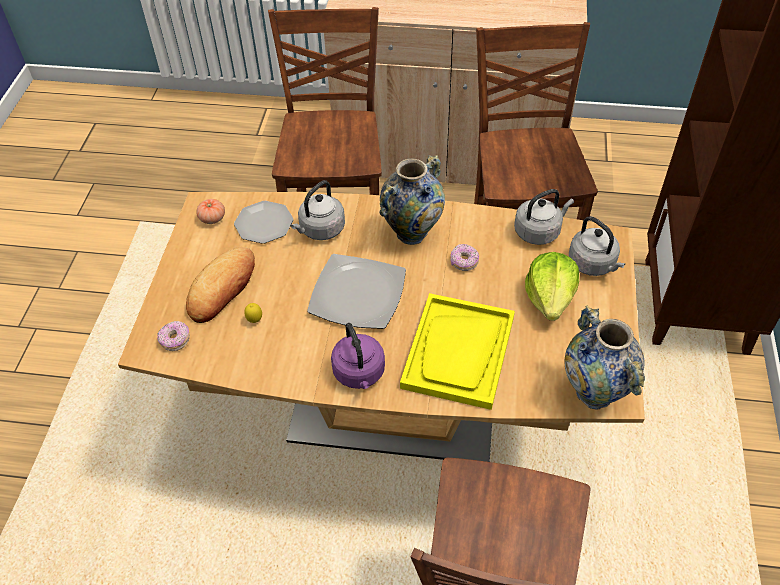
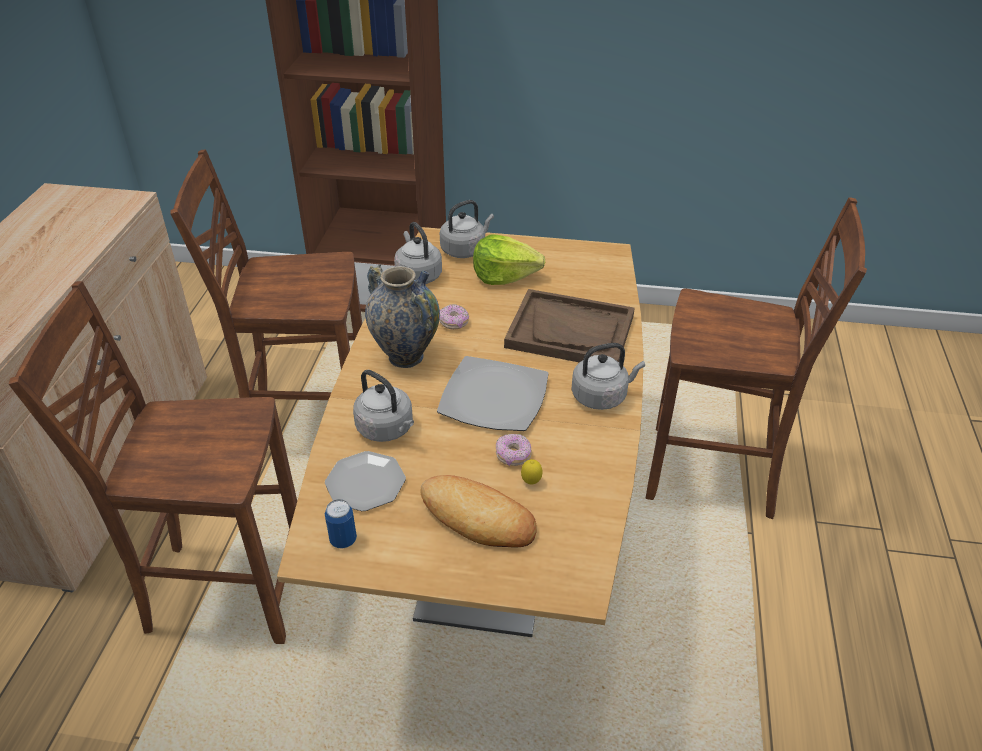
camera: 90 degrees left, 10 degrees down
donut [157,321,190,351] -> donut moved to [496,434,532,466]
tomato [196,199,225,224] -> can [325,499,357,549]
purple kettle [331,323,385,389] -> grey kettle [571,343,645,410]
yellow tray [400,293,515,410] -> brown tray [504,289,635,362]
vase [564,305,645,409] -> none

